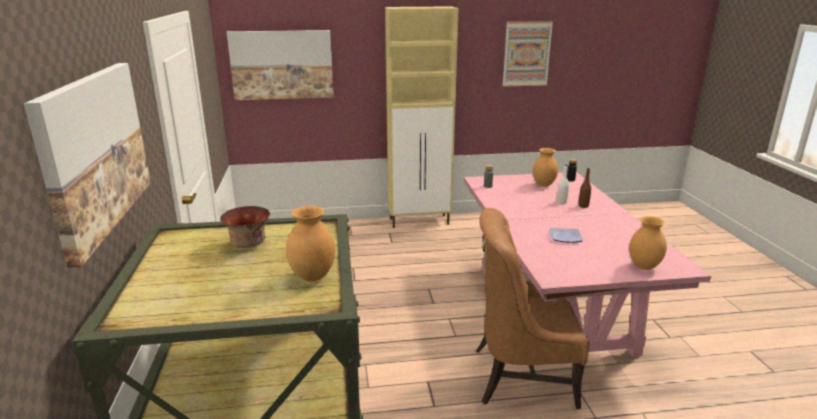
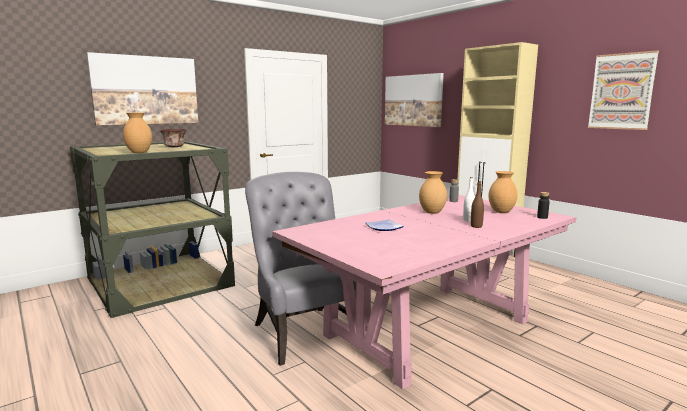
camera: 60 degrees right, 10 degrees down
brown chair [476,208,589,409] -> grey chair [245,172,356,366]
brown vase [629,216,667,270] -> brown vase moved to [419,171,447,214]

